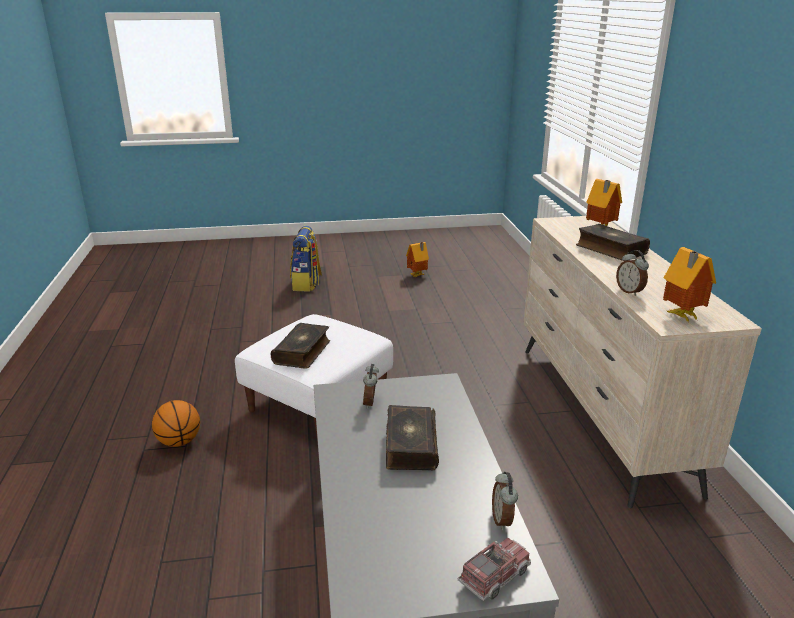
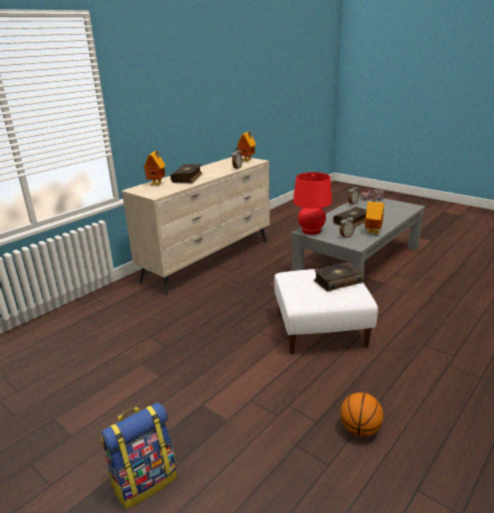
camera: 130 degrees left, 0 degrees up
basketball [152,400,200,447] -> basketball moved to [340,392,383,437]
toy house [406,242,429,278] -> toy house moved to [365,199,384,234]
none -> red table lamp [293,172,332,235]

